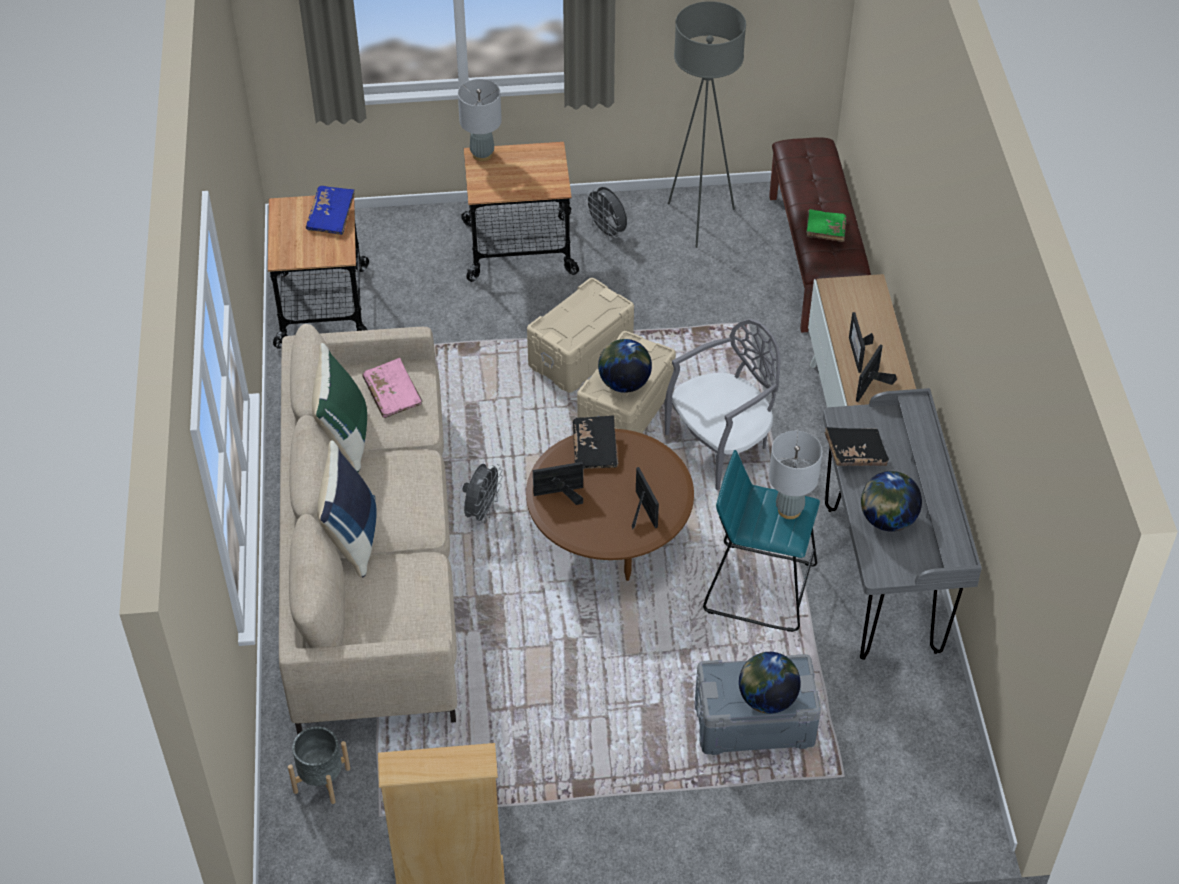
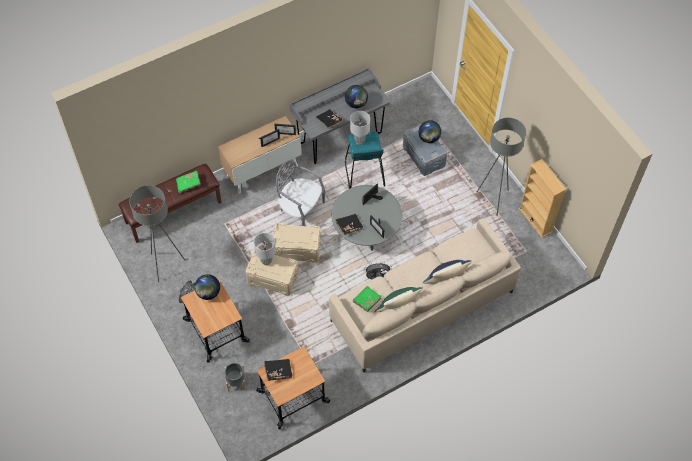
camera: 115 degrees left, 10 degrees up
grey planter [288,726,350,804] -> grey planter moved to [225,363,246,392]
blue book [306,186,355,235] -> black book [264,359,292,381]
pink book [362,358,422,418] -> green book [353,286,381,312]
grey table lamp [458,79,502,161] -> grey table lamp moved to [254,233,276,266]
brown coffee table [526,429,694,581] -> grey coffee table [332,185,402,251]
globe [598,339,652,393] -> globe moved to [195,274,220,300]
none -> grey floor lamp [477,118,526,216]

